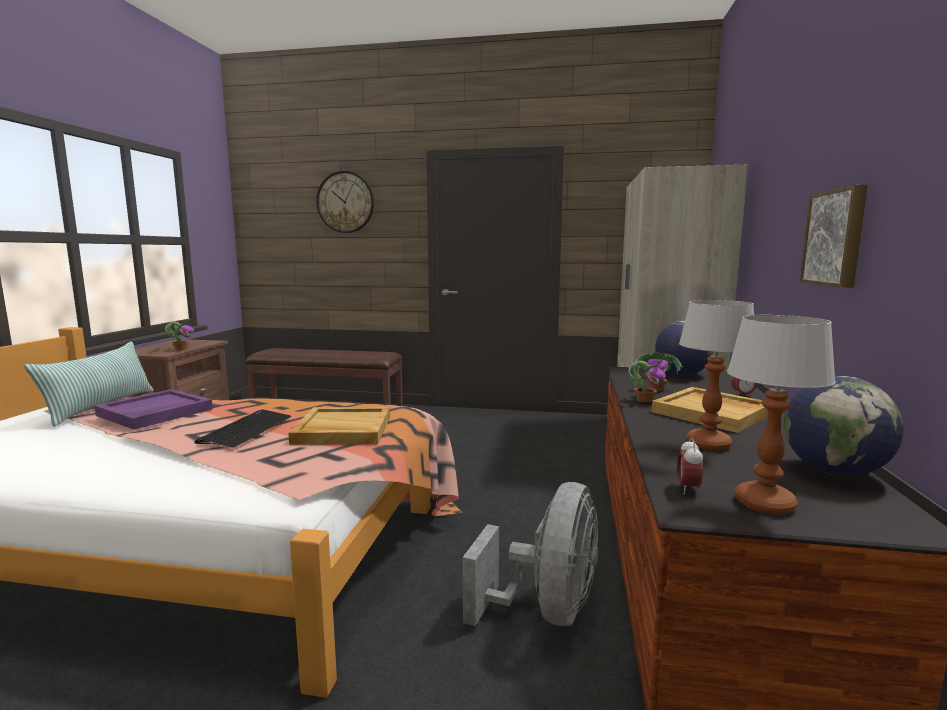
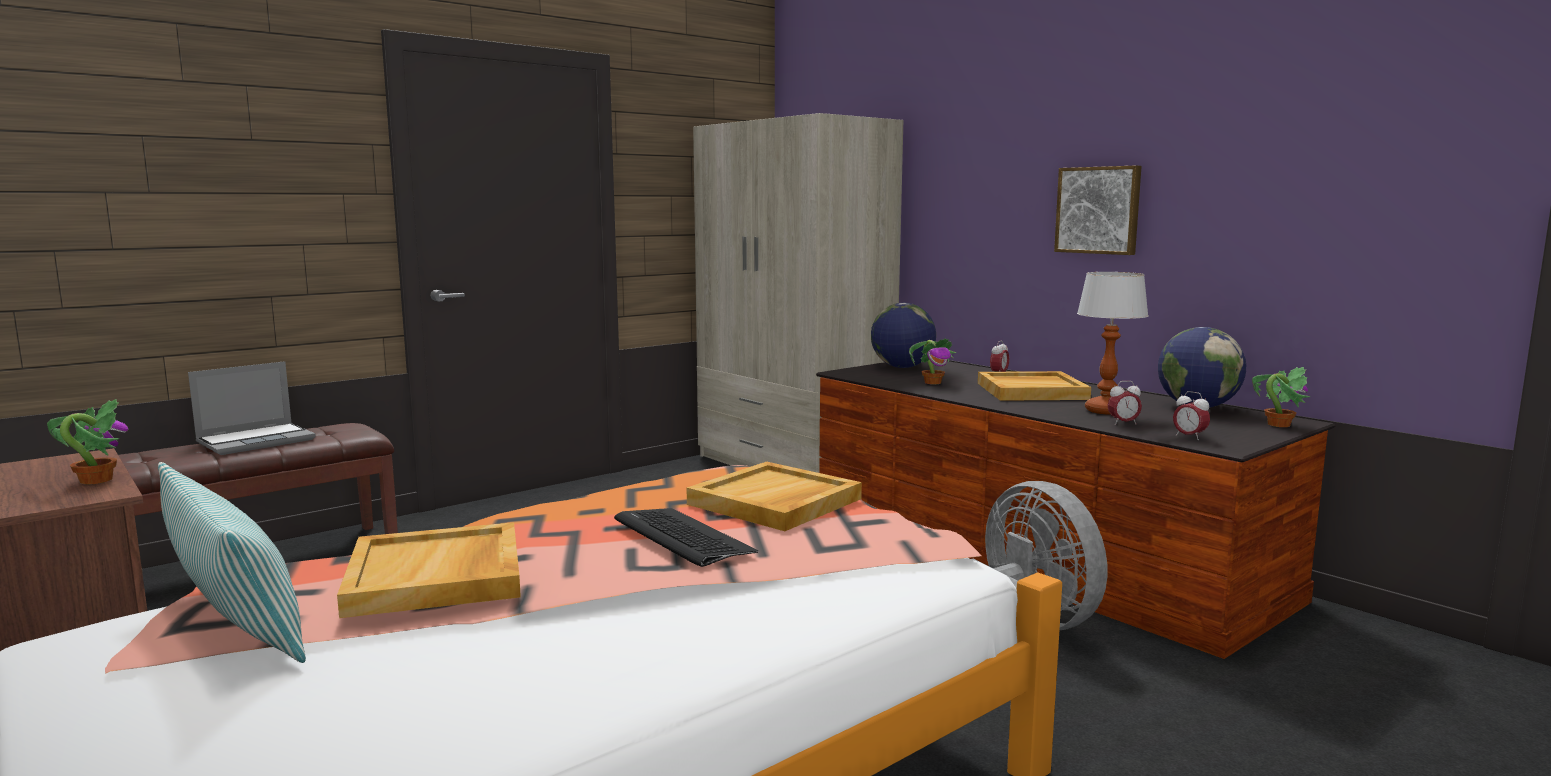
camera: 50 degrees left, 0 degrees up
purple tray [94,389,213,430] -> beige tray [337,522,521,618]
wall clock [316,171,374,233] -> none
potted plant [628,359,666,402] -> potted plant moved to [1252,367,1310,427]
table lamp [727,315,836,515] -> none
none -> laptop [188,361,316,455]
none -> alarm clock [1108,381,1142,425]

